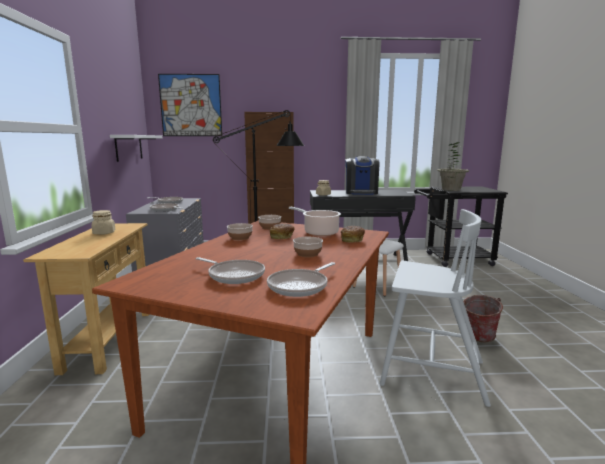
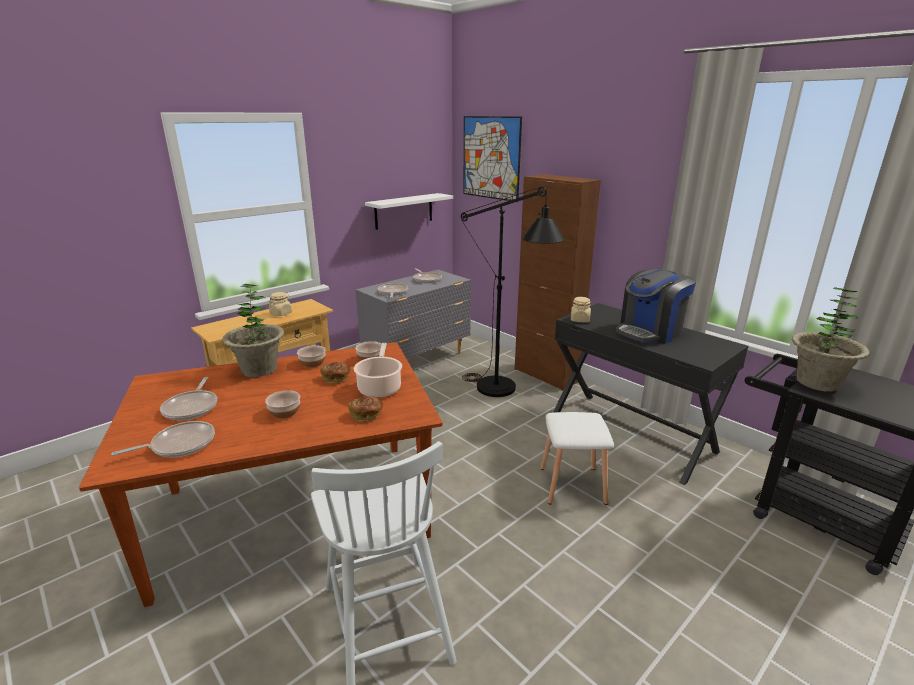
camera: 50 degrees right, 10 degrees up
frying pan [267,262,335,297] -> frying pan turned 150 degrees clockwise [111,421,215,457]
bucket [463,295,503,342] -> none
none -> potted plant [222,284,284,377]

